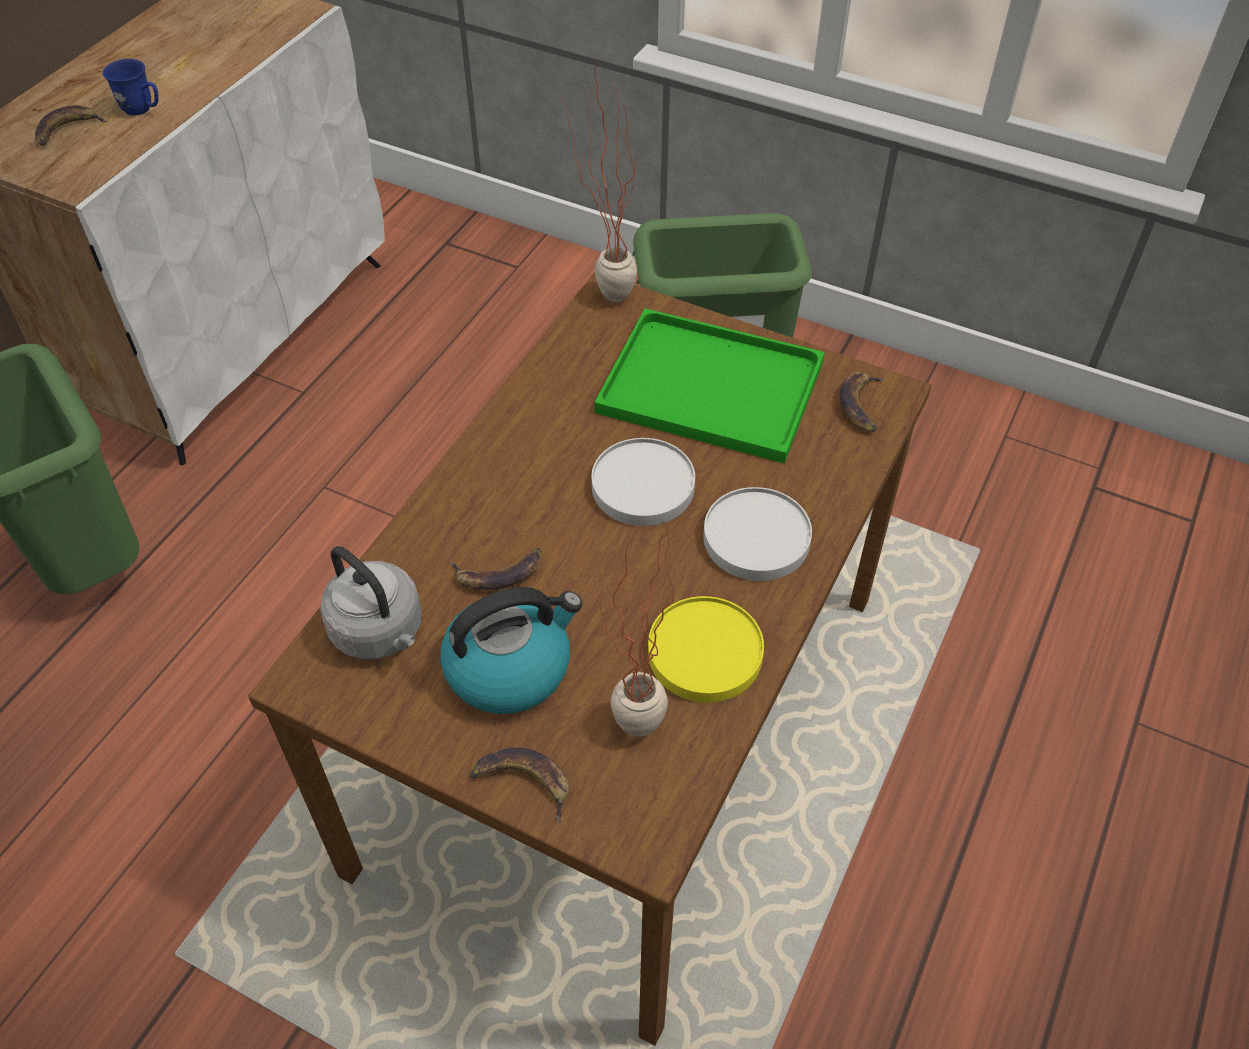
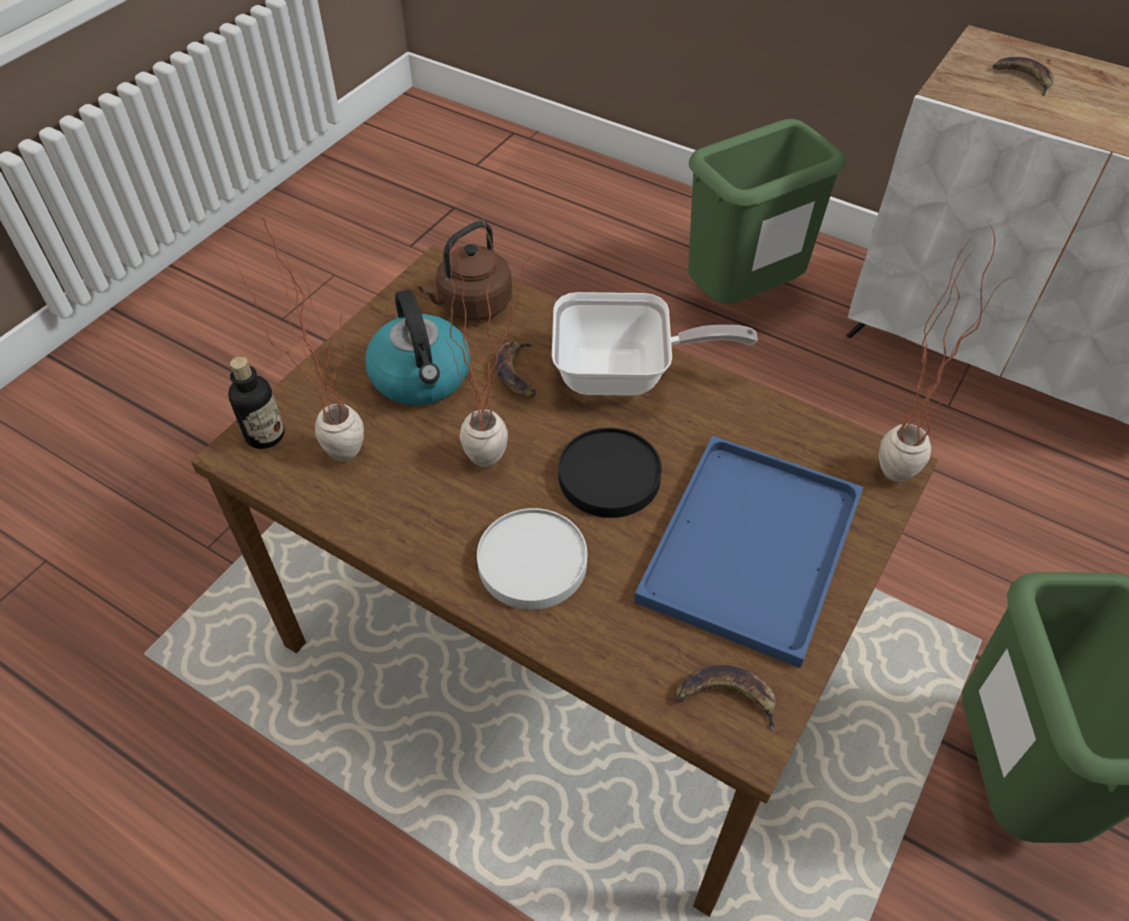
camera: 95 degrees right, 0 degrees up
blue mug [103,59,159,116] -> none
grey kettle [320,546,422,659] -> brown kettle [418,221,512,320]
banana [469,748,569,824] -> none
white plate [591,438,695,526] -> black plate [559,428,662,518]
green tray [594,309,825,463] -> blue tray [634,435,864,668]
yellow plate [648,596,764,703] -> none
none -> bottle [228,356,285,449]
none -> potted plant [445,220,530,467]
none -> frying pan [552,292,758,396]

